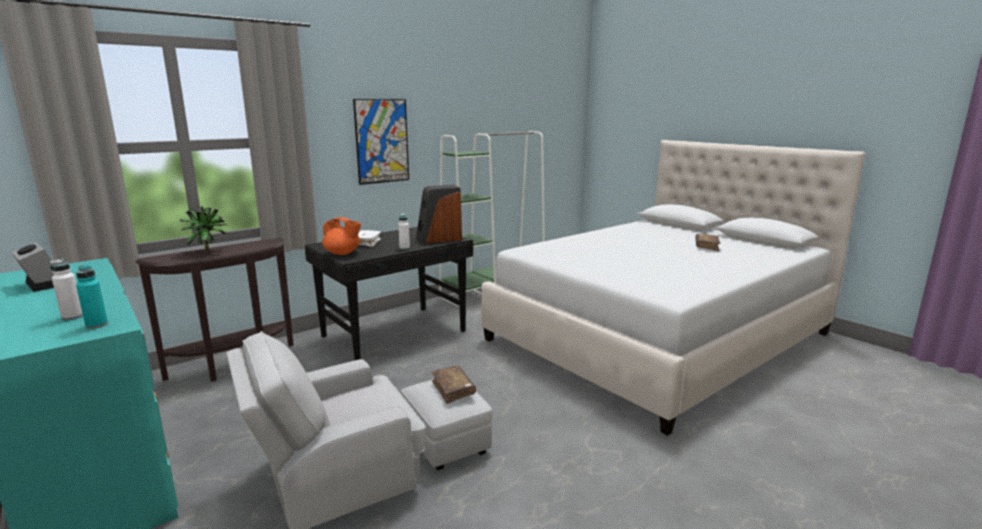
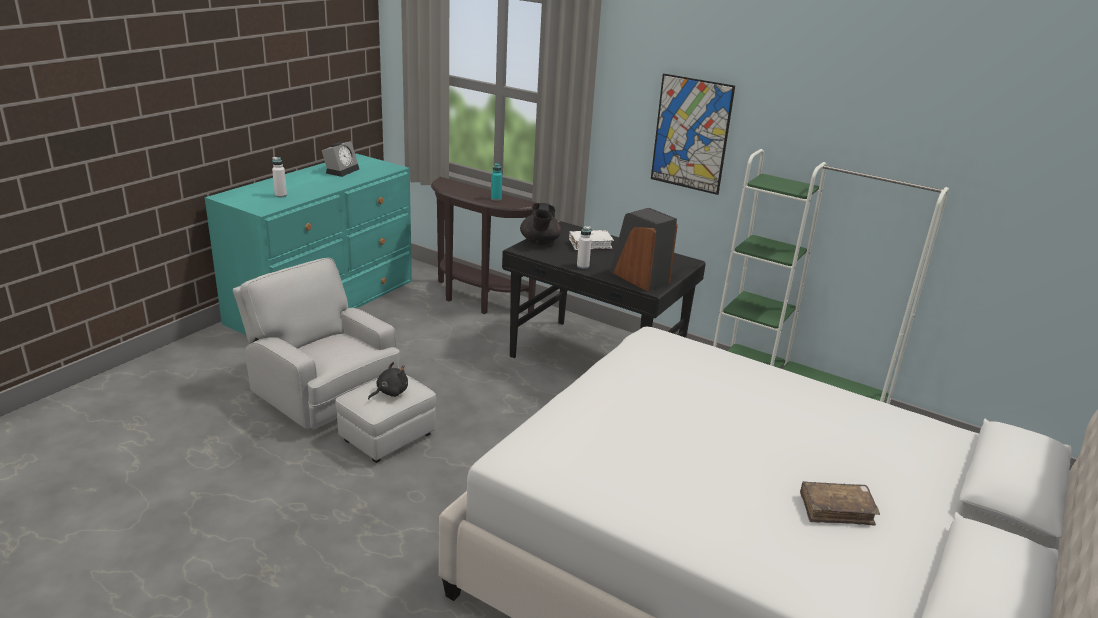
camera: 70 degrees right, 10 degrees up
turquoise bottle [76,265,108,329] -> turquoise bottle moved to [491,163,502,201]
potted plant [179,206,228,253] -> none
orange teapot [322,217,361,255] -> black teapot [520,203,561,245]
brown book [431,365,476,404] -> black plush toy [368,362,408,400]

